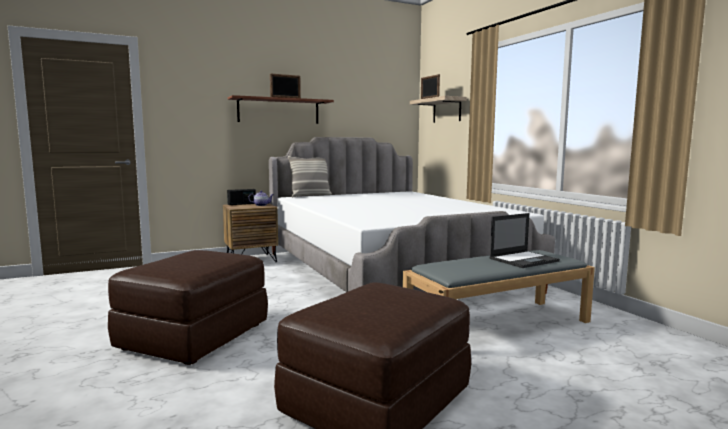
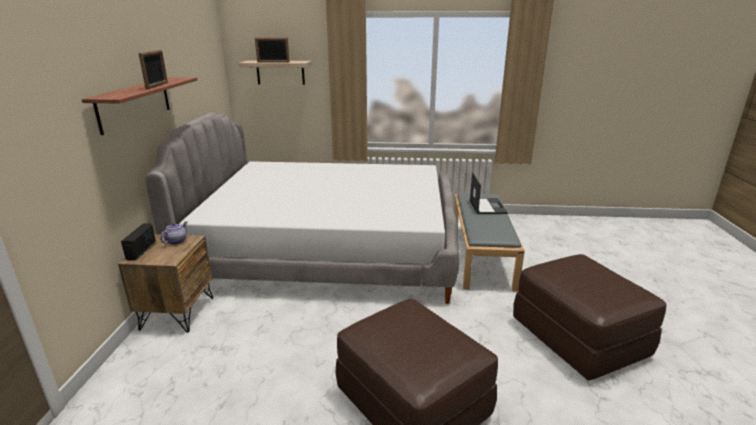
camera: 60 degrees left, 15 degrees up
pillow [288,156,332,197] -> none

